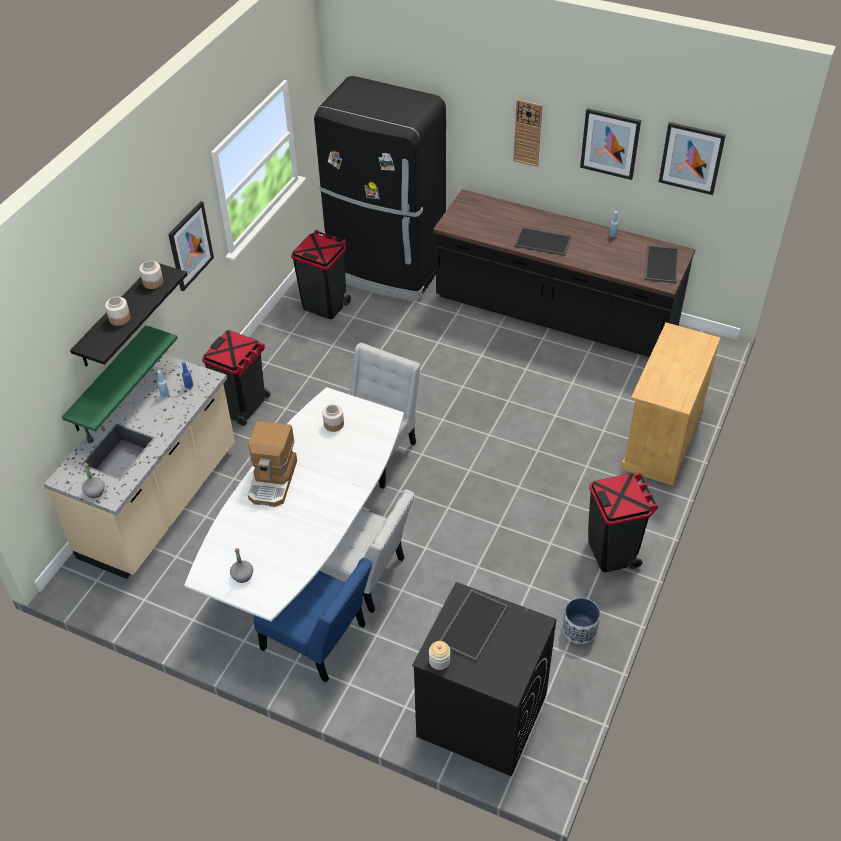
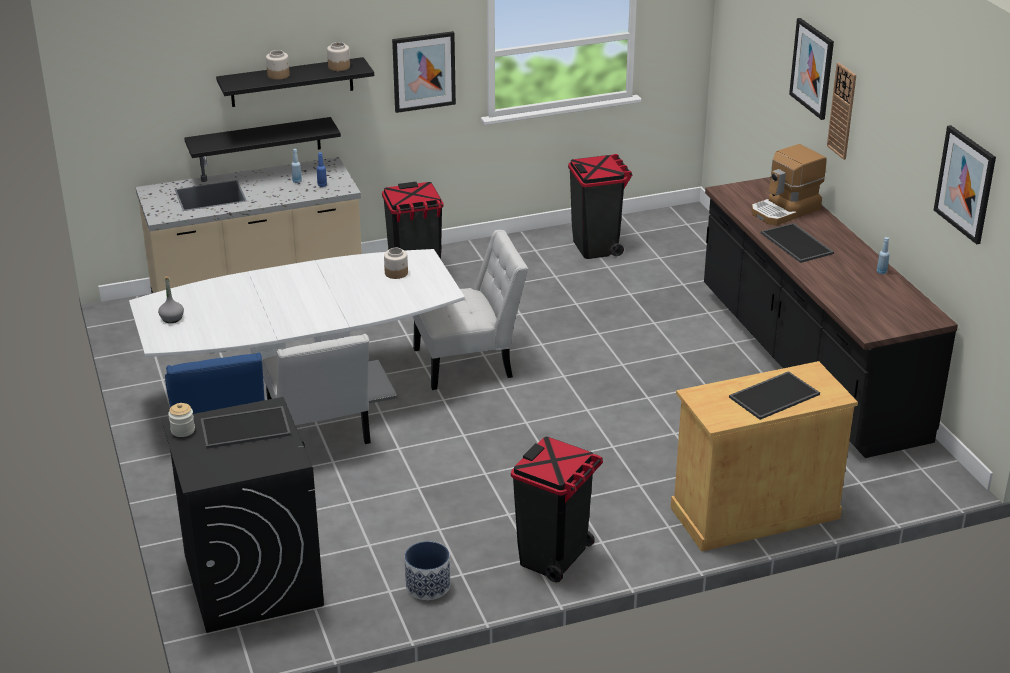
camera: 45 degrees right, 15 degrees down
green shelf [62,325,178,432] -> black shelf [184,117,341,166]
grey bottle [82,463,105,498] -> none
coffee machine [248,421,297,507] -> coffee machine moved to [751,144,827,225]
black fridge [314,76,446,301] -> none
picture [580,108,641,180] -> picture moved to [789,18,834,120]
tray [644,245,679,283] -> tray moved to [729,371,820,420]

